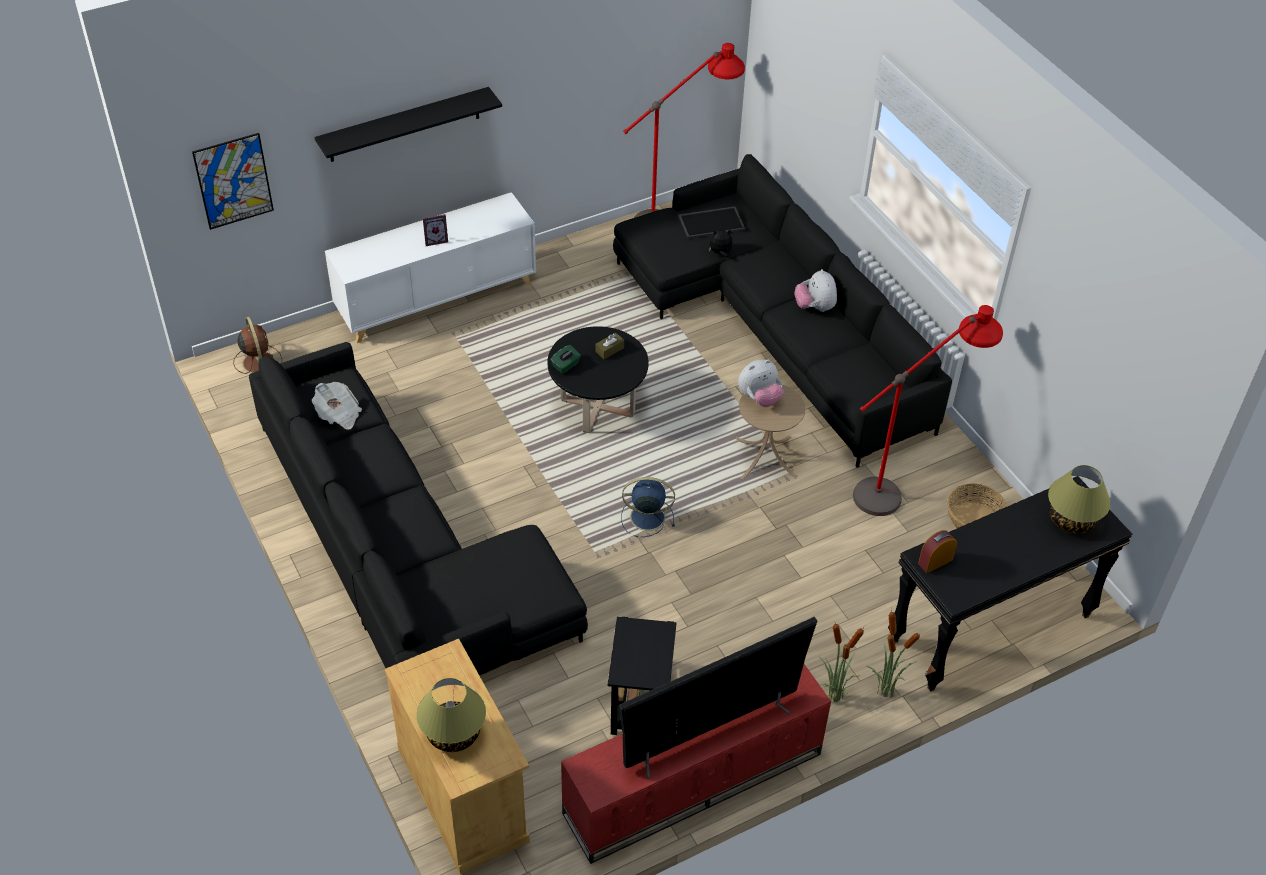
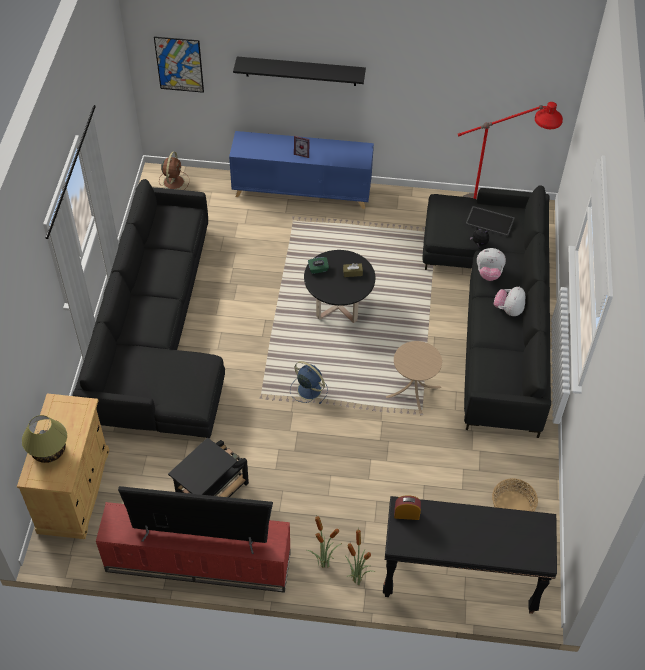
camera: 35 degrees right, 5 degrees up
newspaper [312,382,362,430] -> none
white cabinet [325,192,536,343] -> blue cabinet [229,131,374,209]
plush toy [738,360,783,407] -> plush toy moved to [477,248,506,281]
red floor lamp [853,305,1003,516] -> none
table lamp [1048,465,1110,534] -> none

